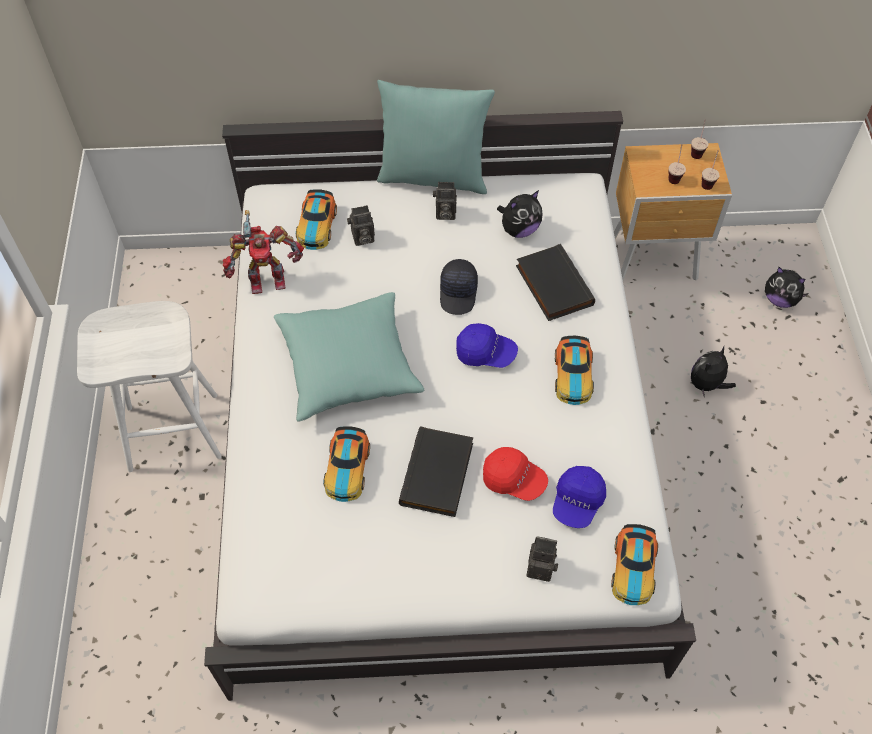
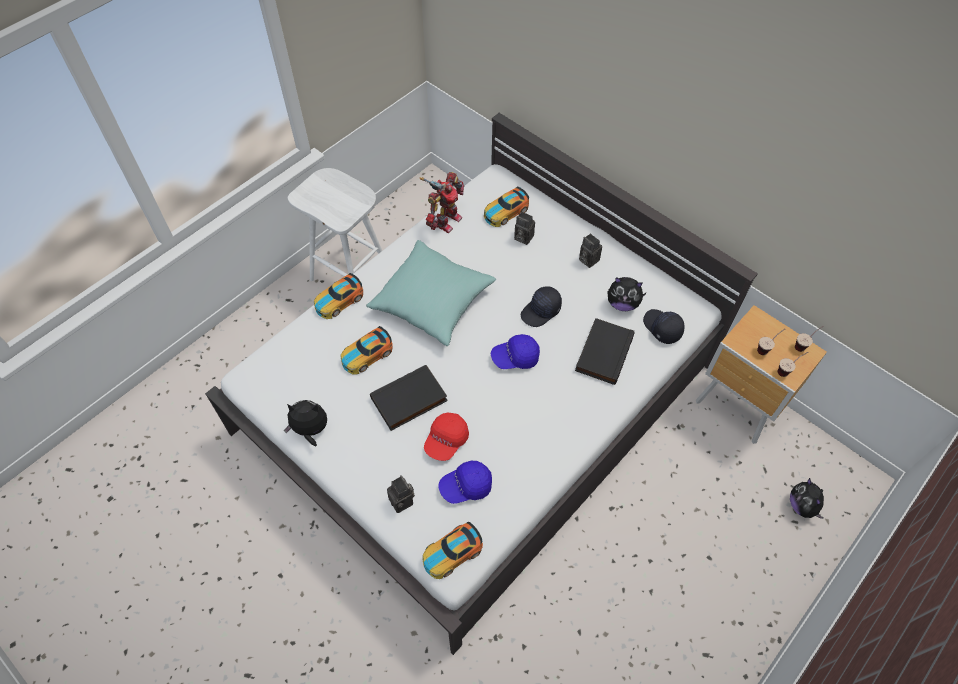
camera: 45 degrees right, 0 degrees up
toy robot [223,210,304,294] -> toy robot turned 90 degrees counterclockwise [419,172,465,233]
turquoise pillow [377,80,495,194] -> none
blue cap [456,323,518,368] -> blue cap turned 105 degrees clockwise [491,334,540,369]
red cap [483,447,548,501] -> red cap turned 45 degrees clockwise [424,413,469,461]
toy car [555,336,594,405] -> toy car moved to [314,273,363,319]
plush toy [691,347,736,396] -> plush toy moved to [284,400,327,447]
none -> black cap [643,309,685,344]

